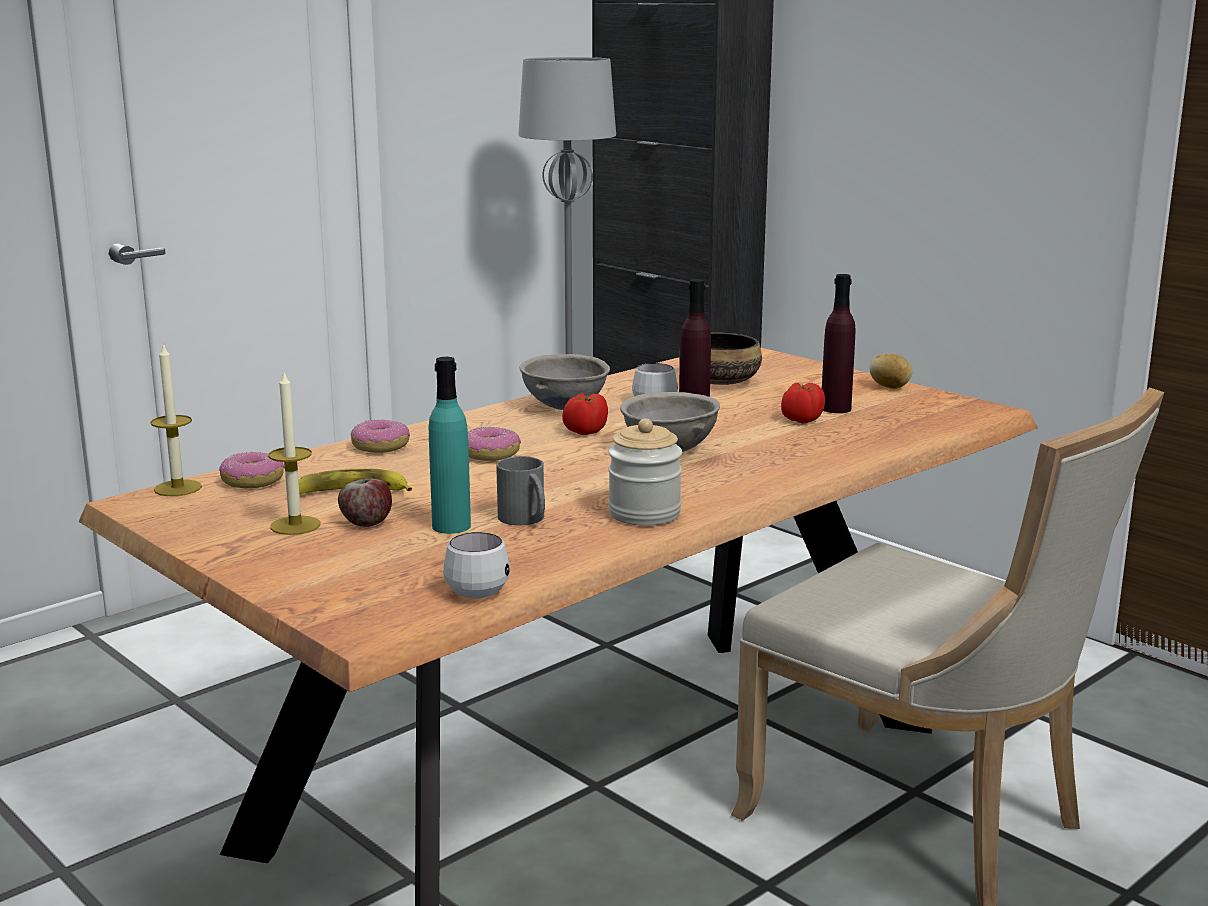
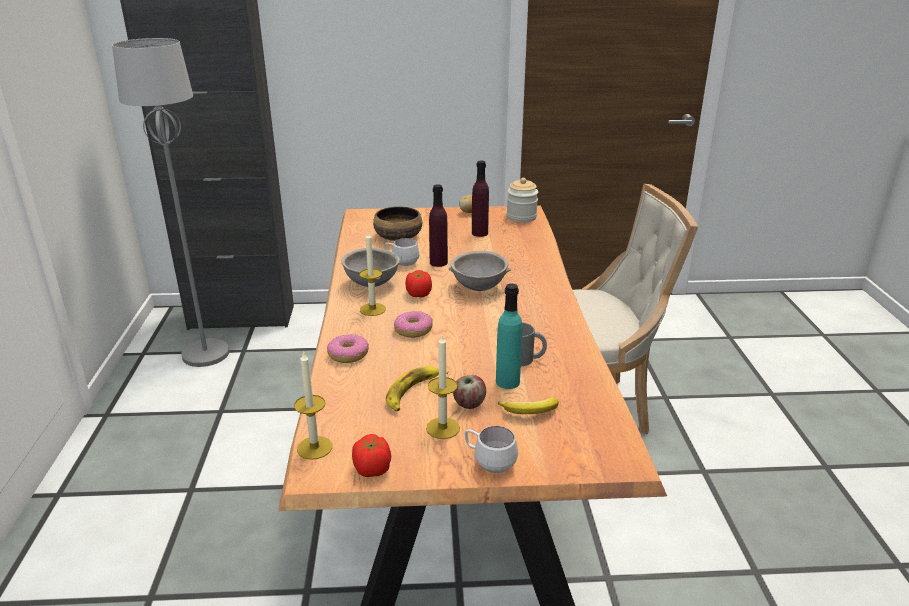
camera: 50 degrees left, 10 degrees up
donut [219,451,285,488] -> none
white mug [443,532,510,599] -> white mug moved to [465,426,518,473]
jar [608,419,682,526] -> jar moved to [507,178,538,223]
tomato [781,383,825,424] -> tomato moved to [352,434,391,477]
none -> candle [359,232,386,316]
none -> banana [498,398,559,414]

